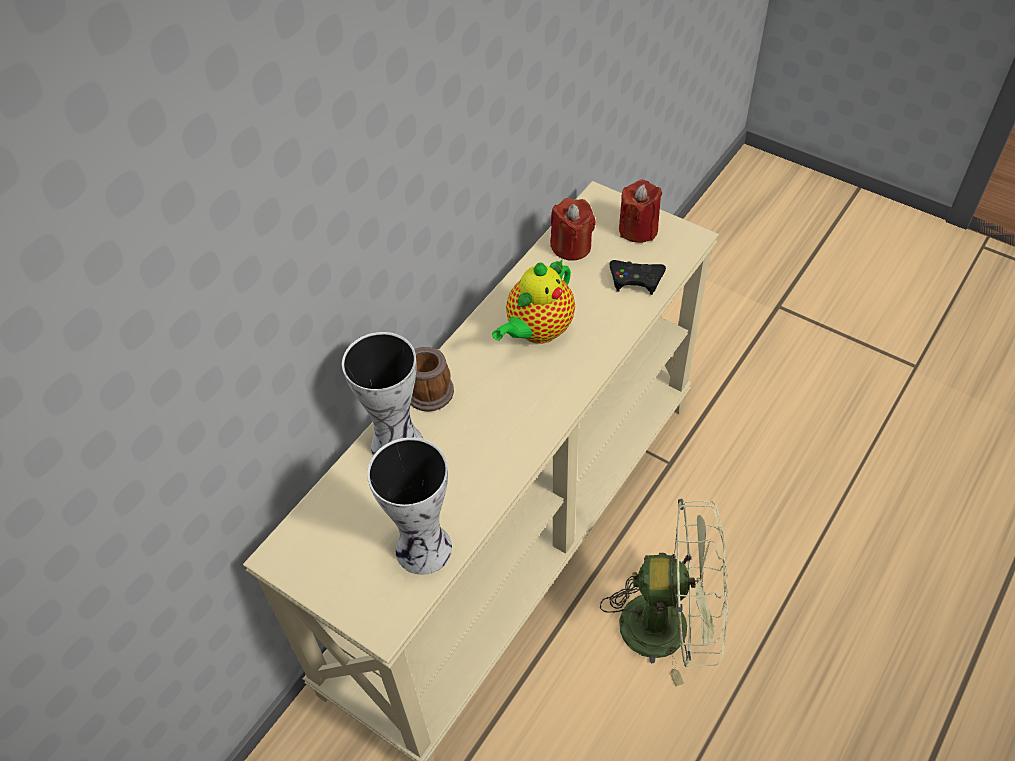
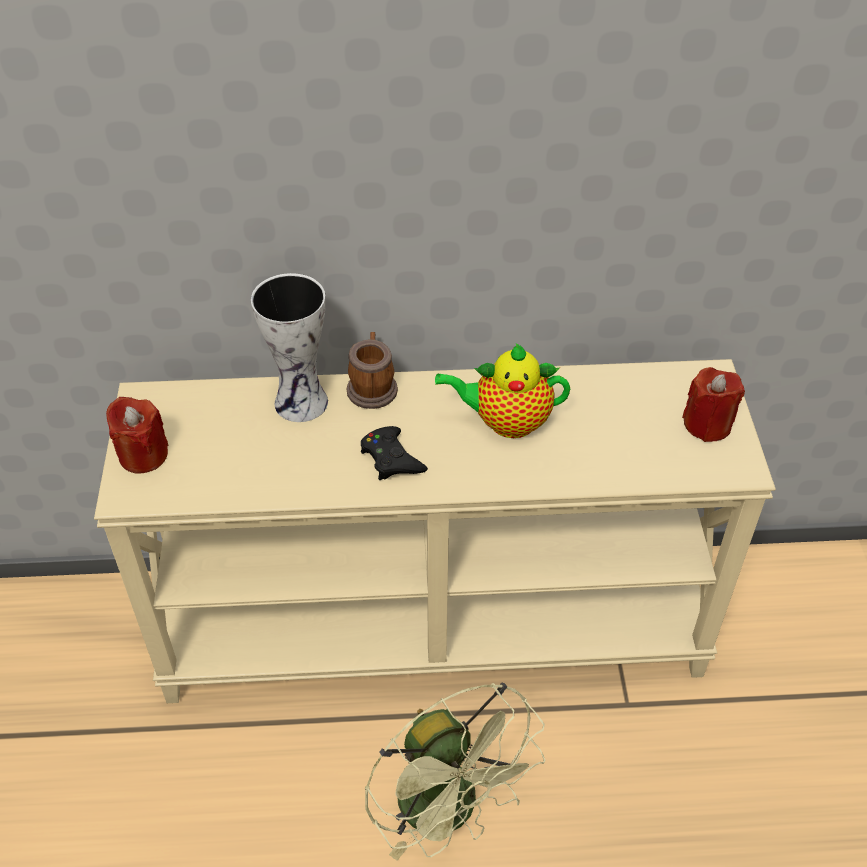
camera: 50 degrees right, 5 degrees down
vase [367,437,452,575] -> none
red candle [550,198,596,261] -> red candle moved to [106,397,168,474]
black game controller [610,260,666,295] -> black game controller moved to [361,426,428,480]

